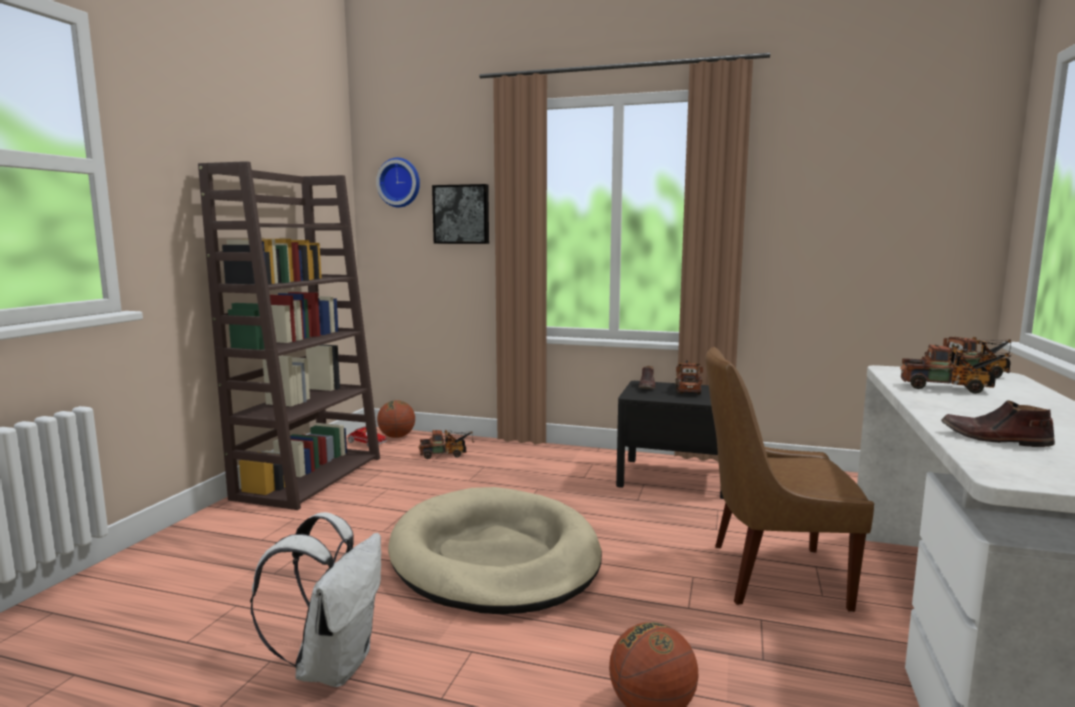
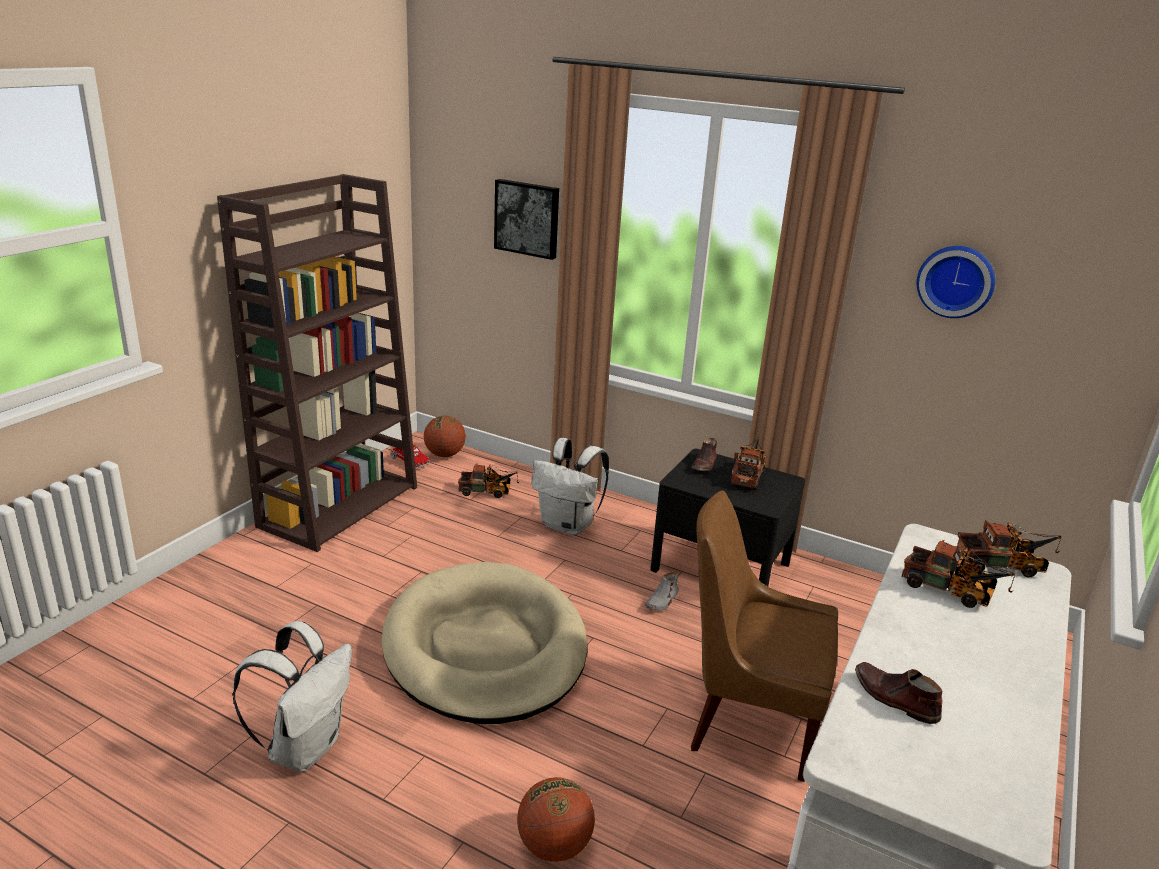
camera: 10 degrees right, 15 degrees up
wall clock [376,158,420,208] -> wall clock moved to [917,246,995,318]
none -> white backpack [531,438,609,535]
none -> grey shoe [645,572,679,611]

